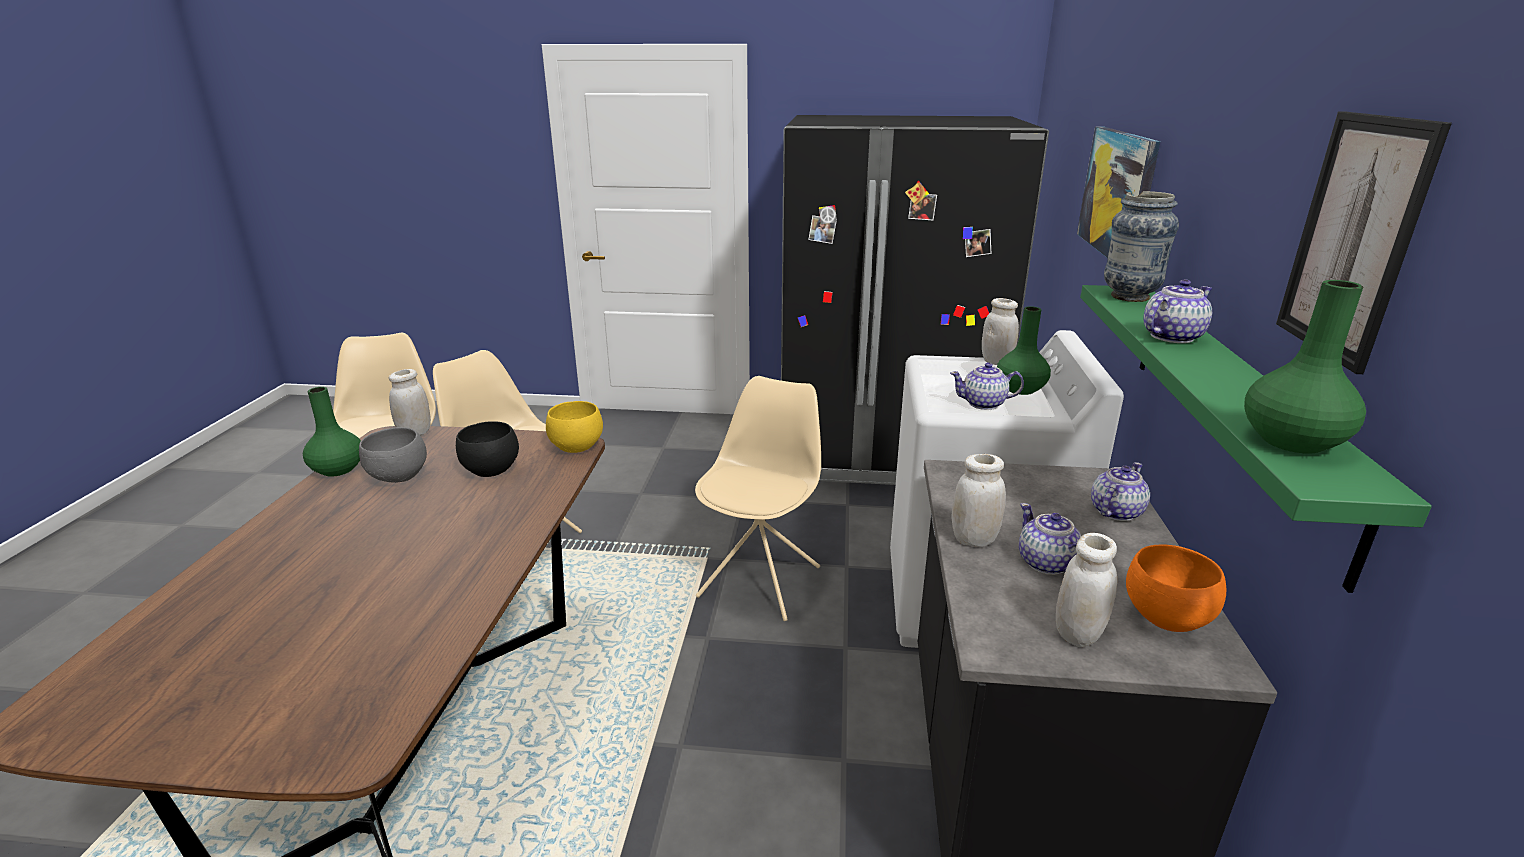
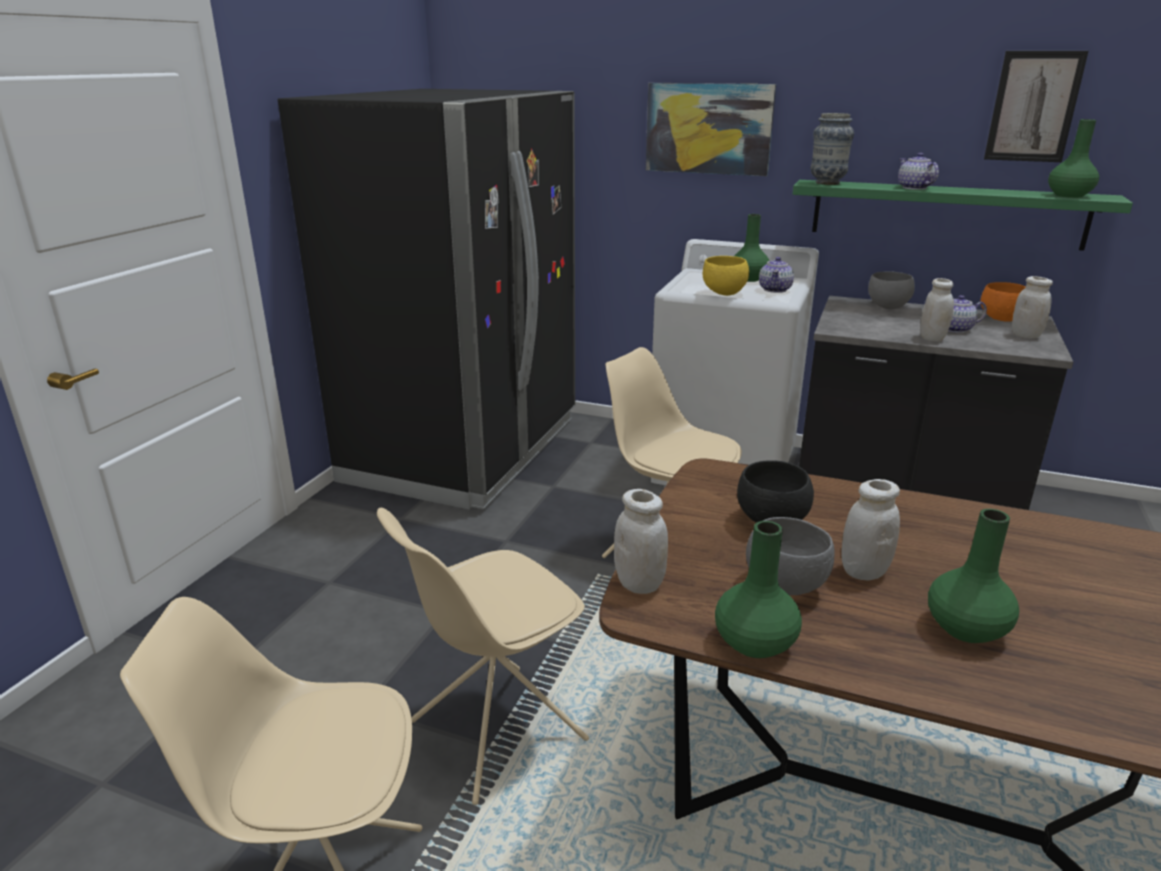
camera: 75 degrees left, 0 degrees up
yellow bowl [546,401,603,453] -> yellow bowl moved to [703,256,749,296]
white jar [982,298,1019,365] -> white jar moved to [841,479,900,581]
teapot [1091,462,1150,521] -> grey bowl [868,271,915,309]
none -> green vase [928,509,1019,643]

